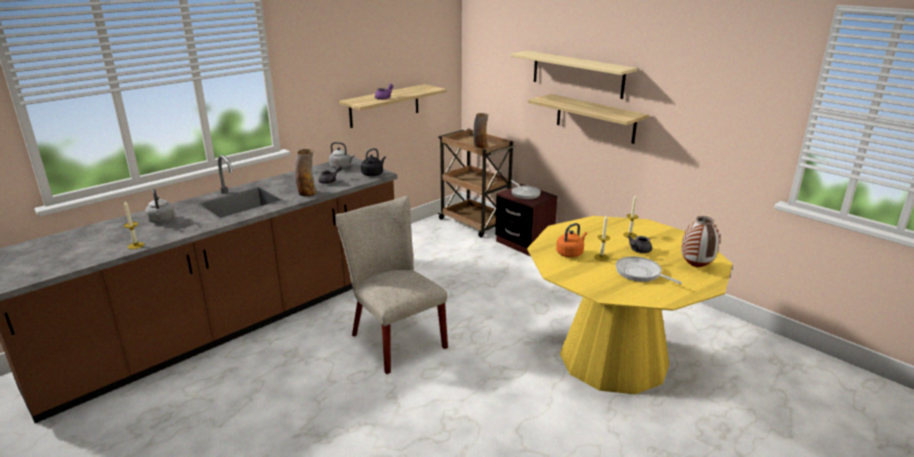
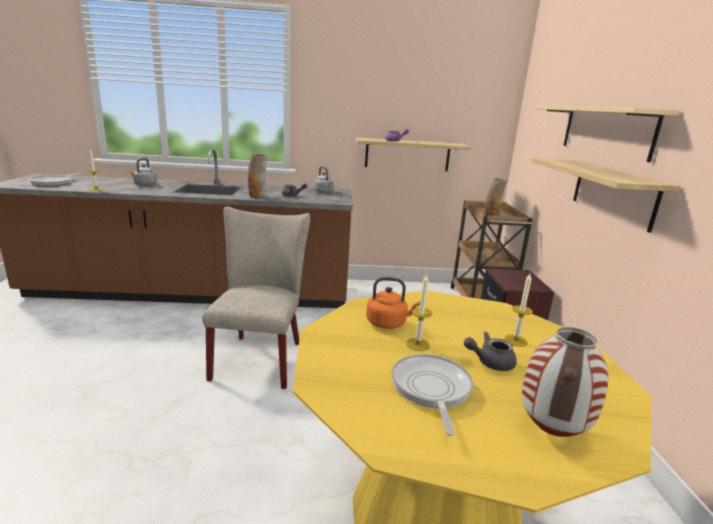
camera: 40 degrees right, 5 degrees down
black kettle [361,148,386,176] -> none
frying pan [510,180,541,199] -> frying pan moved to [29,173,82,186]

